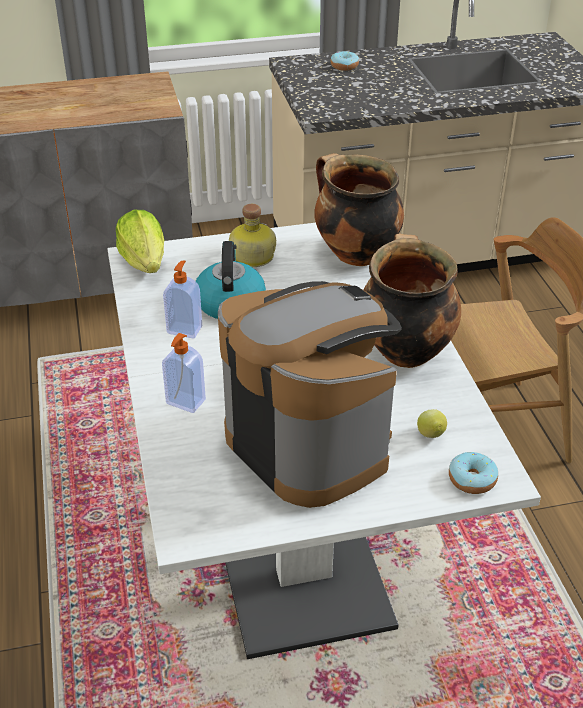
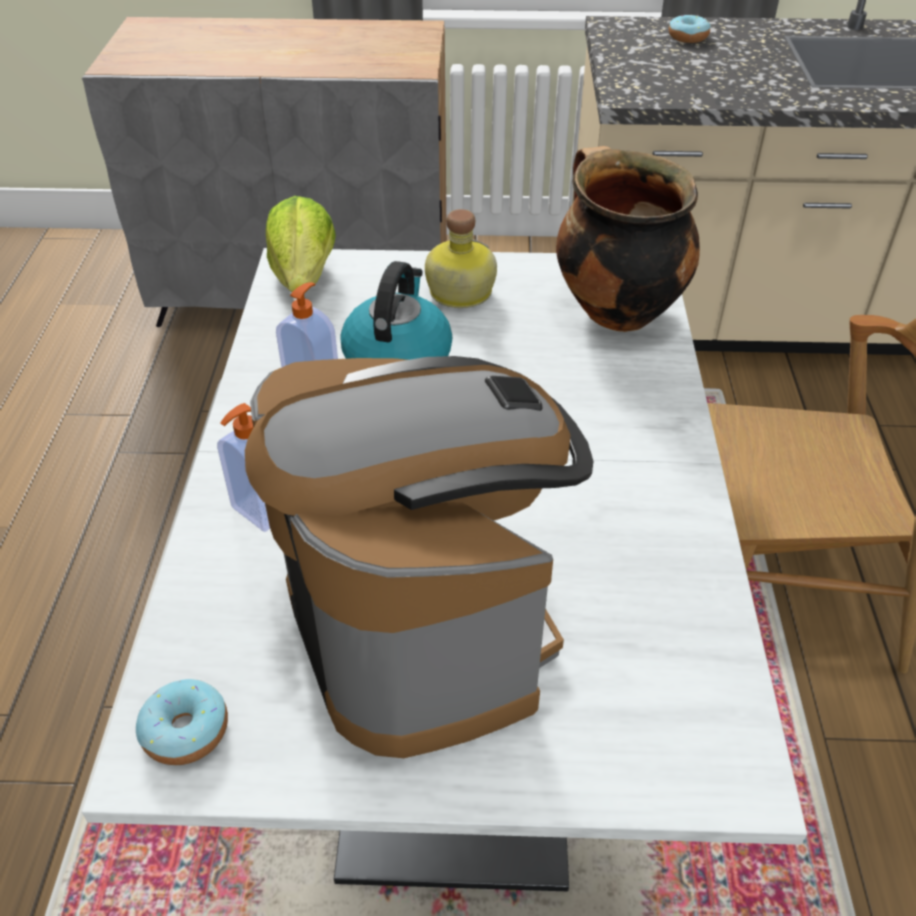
camera: 15 degrees right, 5 degrees up
cooking pot [363,234,461,368] -> none
lemon [417,409,447,438] -> none
donut [449,452,498,494] -> donut moved to [136,679,228,765]

